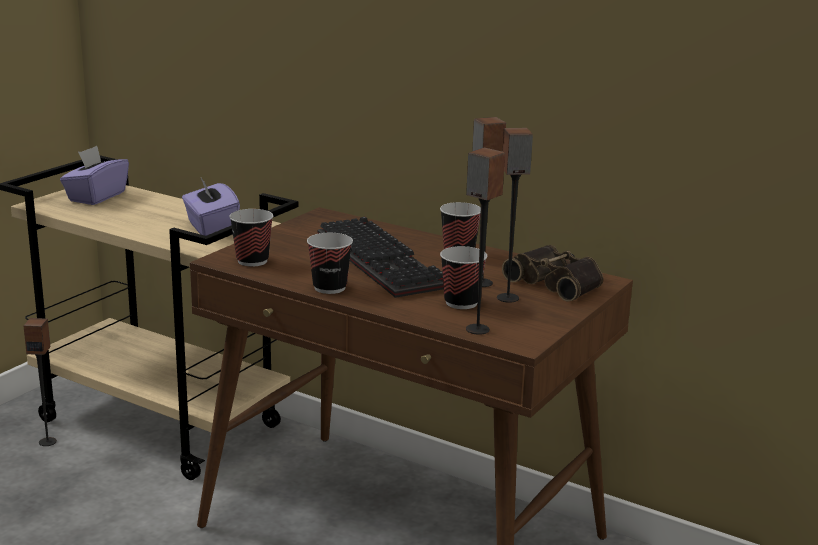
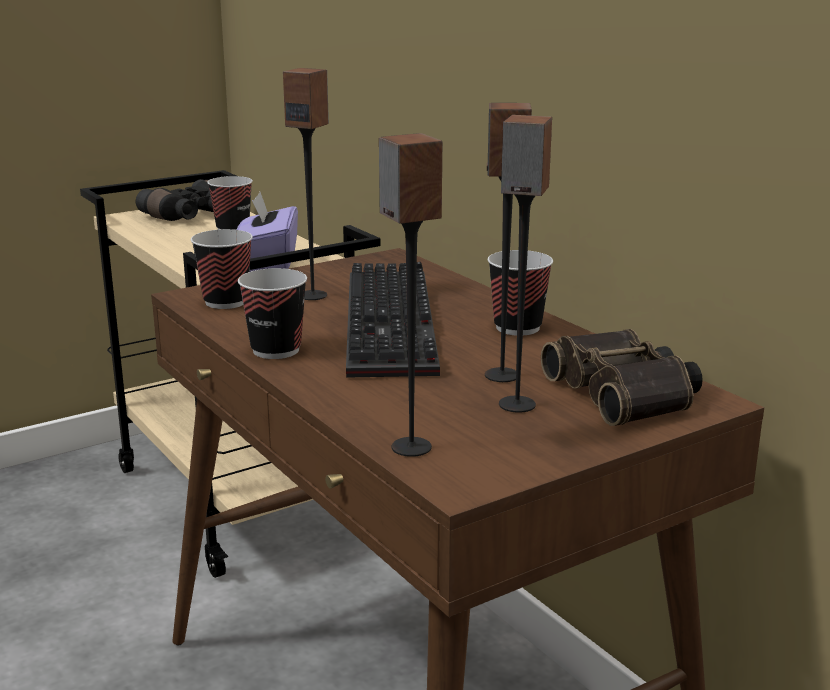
camera: 25 degrees right, 0 degrees up
speaker [24,318,57,446] -> speaker moved to [283,68,329,300]
purple tissue box [60,146,129,205] -> black binoculars [136,179,214,221]
cup [440,246,487,309] -> cup moved to [207,176,253,230]

